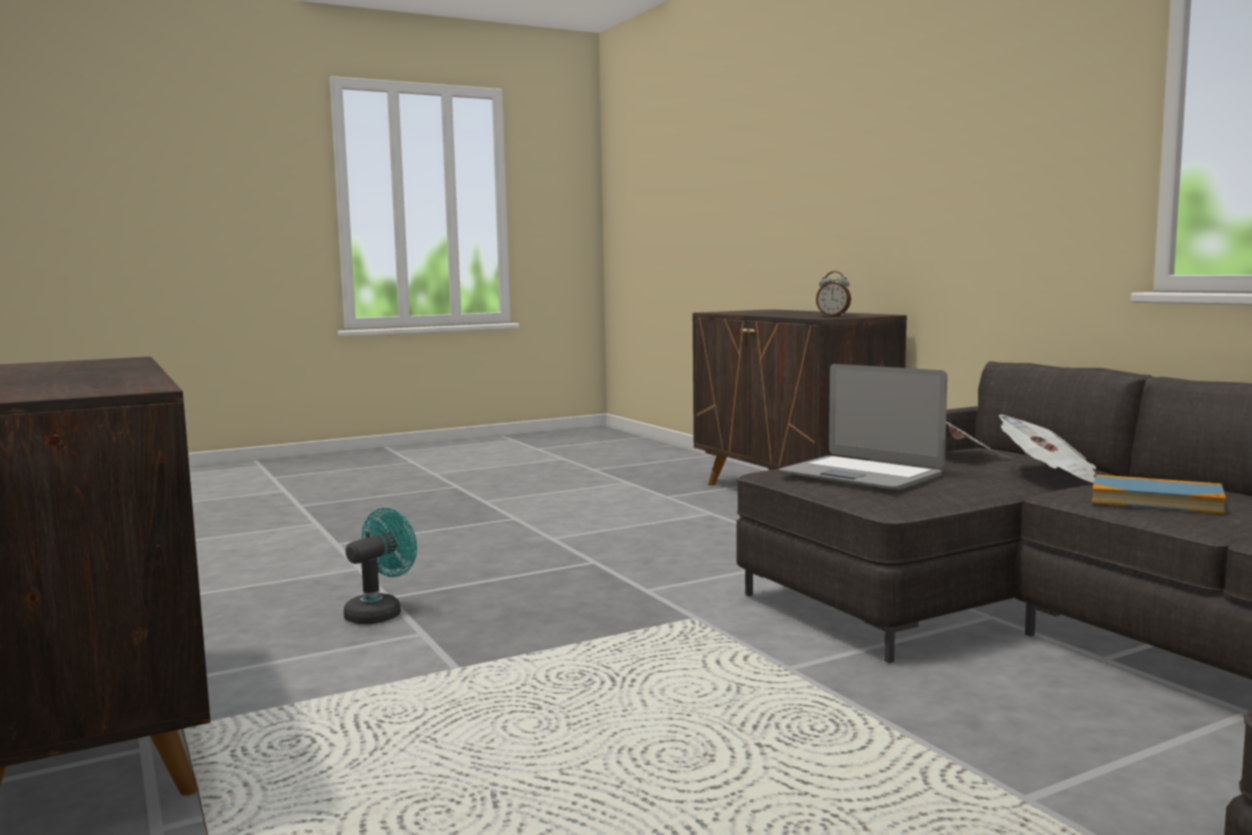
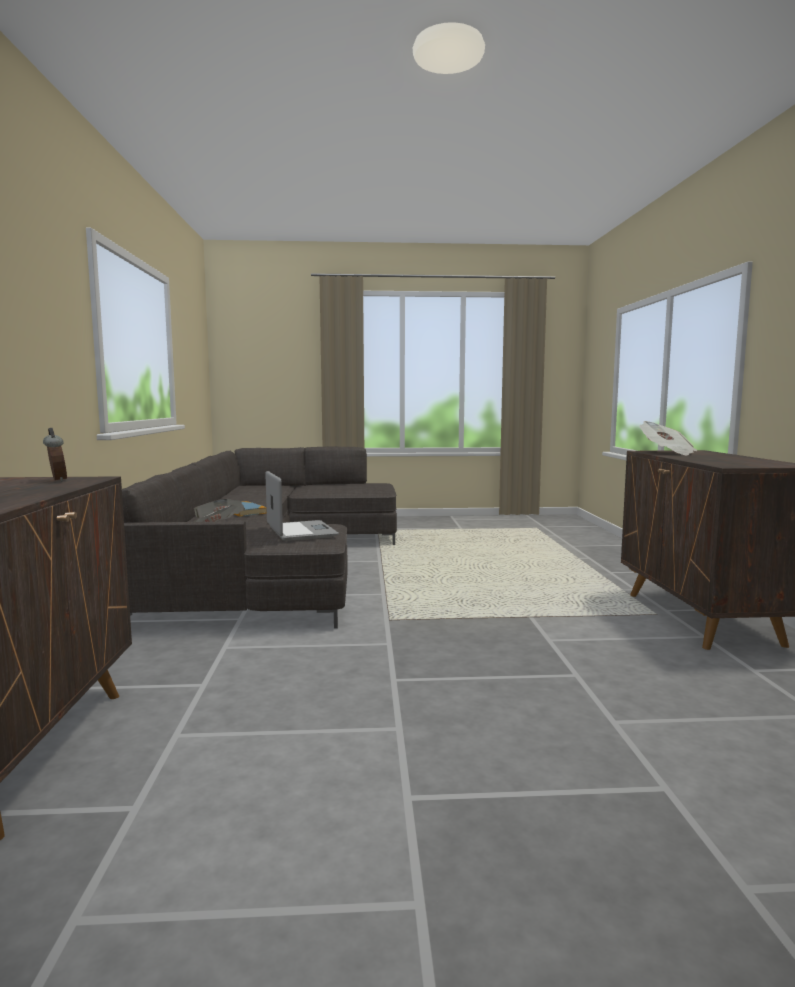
camera: 155 degrees left, 0 degrees up
turquoise fan [344,508,417,624] -> none
none -> newspaper [639,421,697,455]

